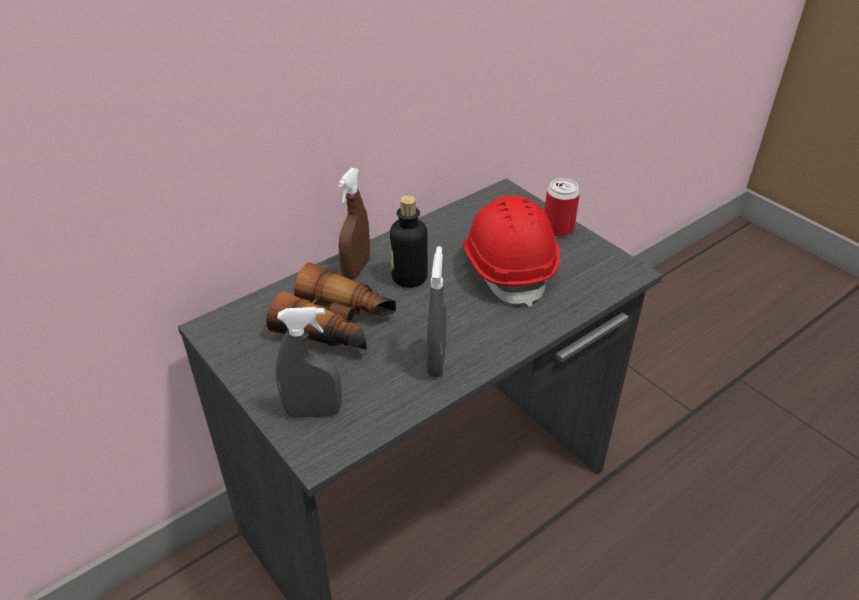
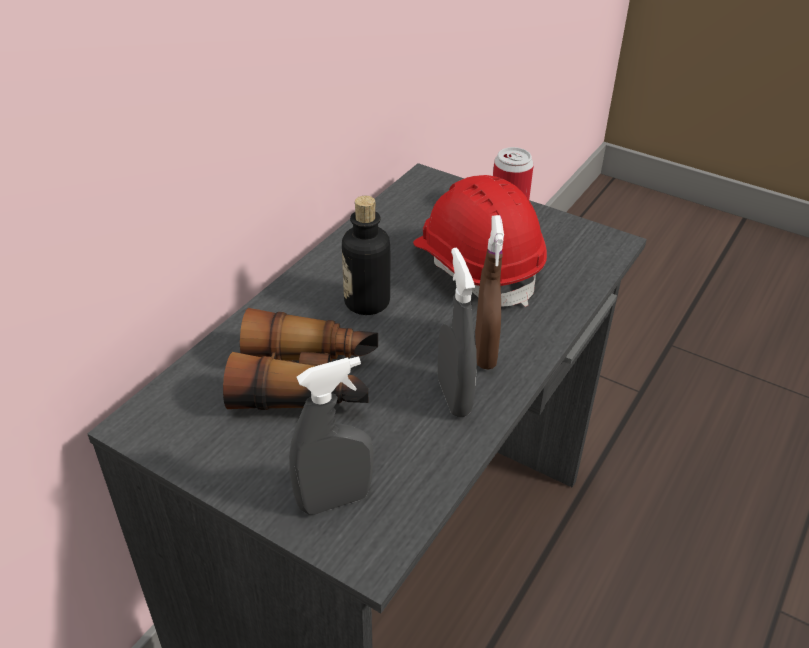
camera: 20 degrees left, 0 degrees up
brown spray bottle [338,168,370,280] -> brown spray bottle moved to [475,215,504,369]

